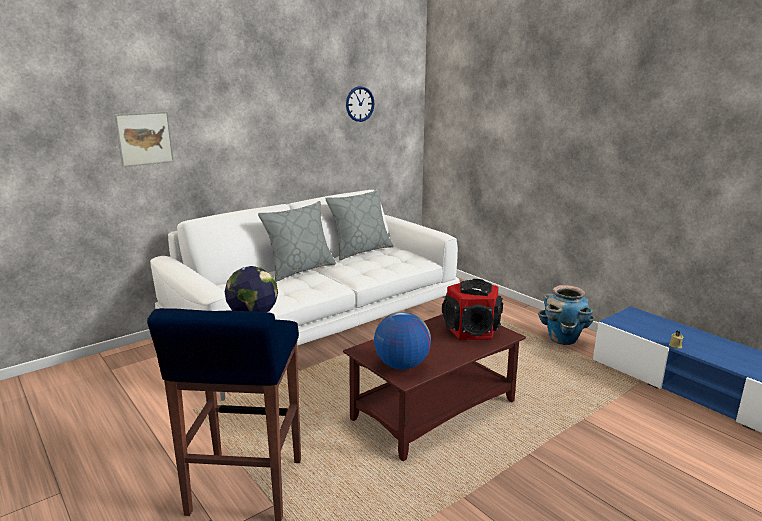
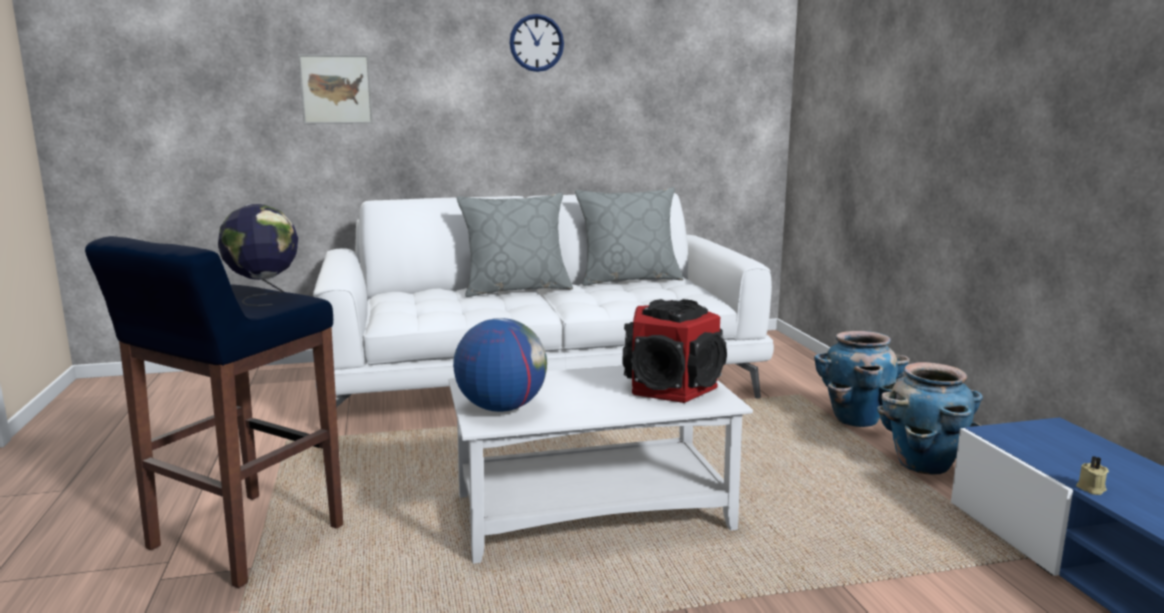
camera: 25 degrees right, 5 degrees down
brown coffee table [343,314,526,461] -> white coffee table [449,365,753,564]
wall clock [346,86,375,122] -> wall clock moved to [509,14,564,72]
none -> planter [814,331,910,427]

